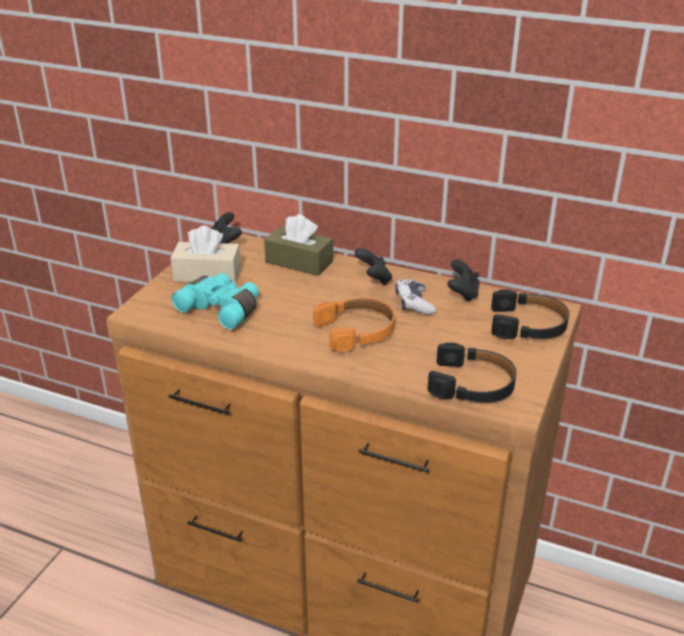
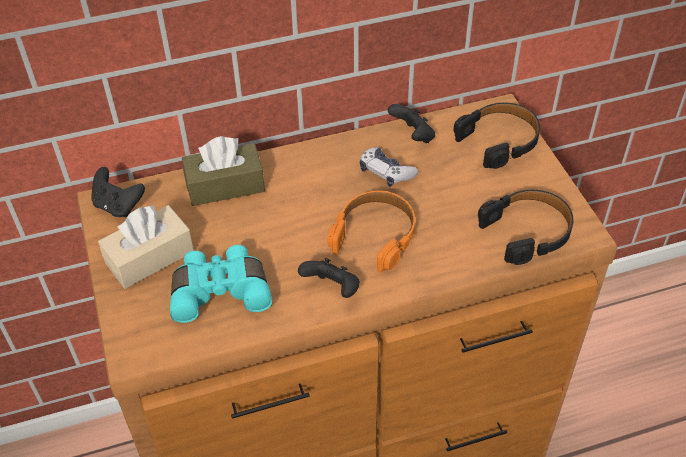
camera: 40 degrees left, 15 degrees up
black game controller [355,248,392,285] -> black game controller moved to [298,258,360,298]

